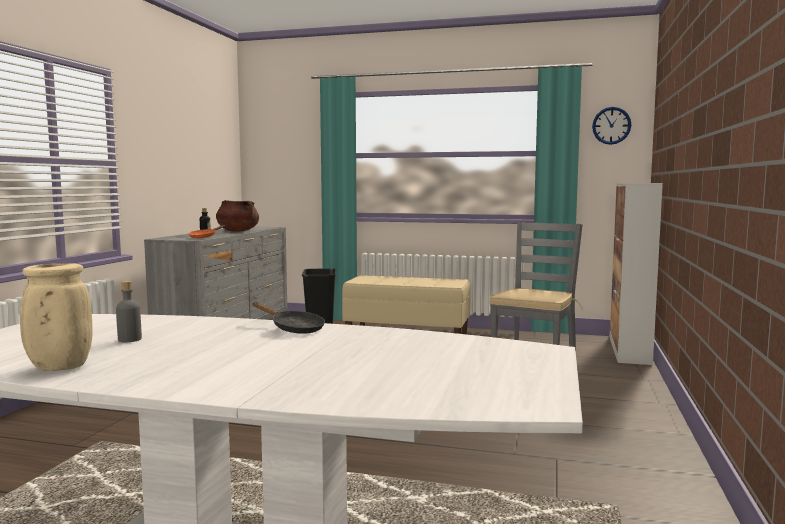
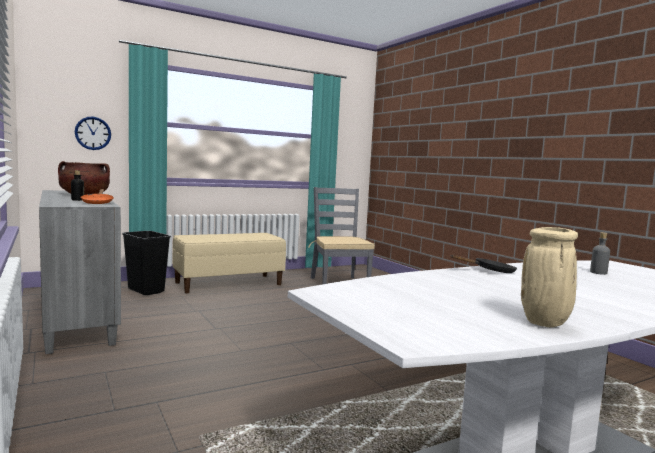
camera: 45 degrees left, 0 degrees up
grey bottle [116,281,142,342] -> grey bottle moved to [590,232,610,275]
wall clock [592,107,631,145] -> wall clock moved to [75,117,111,150]
cabinet [609,183,663,365] -> none

